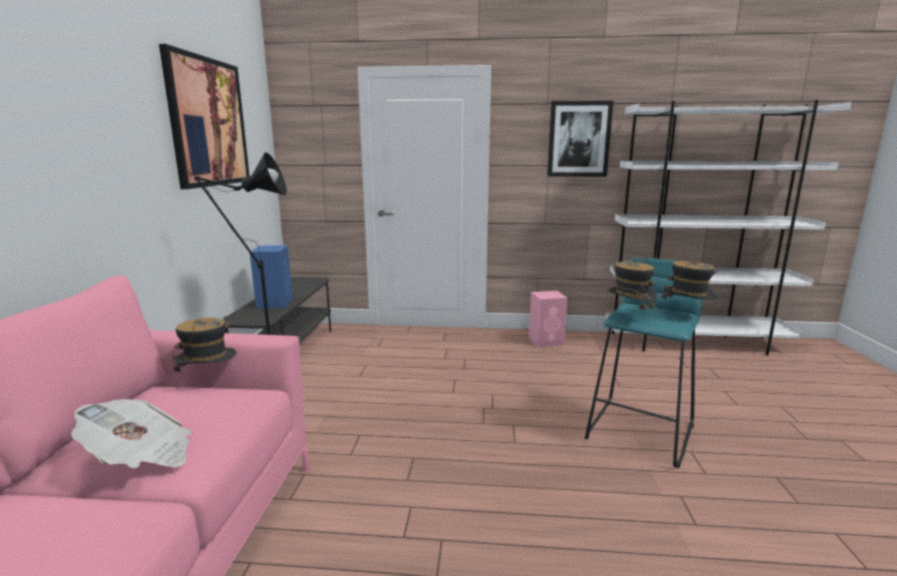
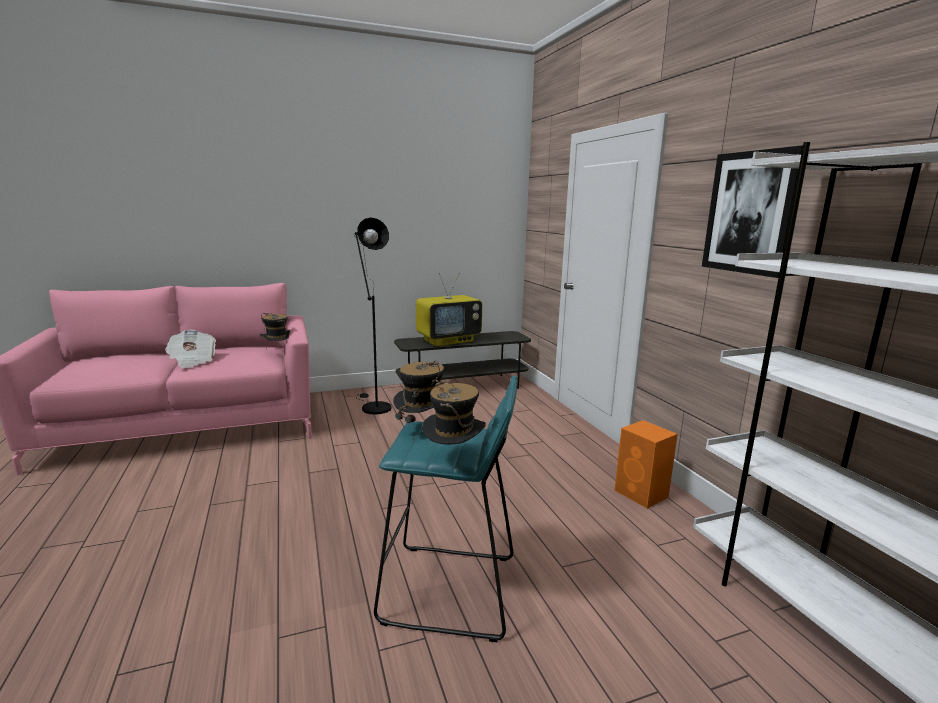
camera: 65 degrees right, 0 degrees up
picture [159,44,250,189] -> none
blue speaker [250,245,293,309] -> television [416,272,482,346]
pink speaker [529,291,567,347] -> orange speaker [614,420,678,509]

